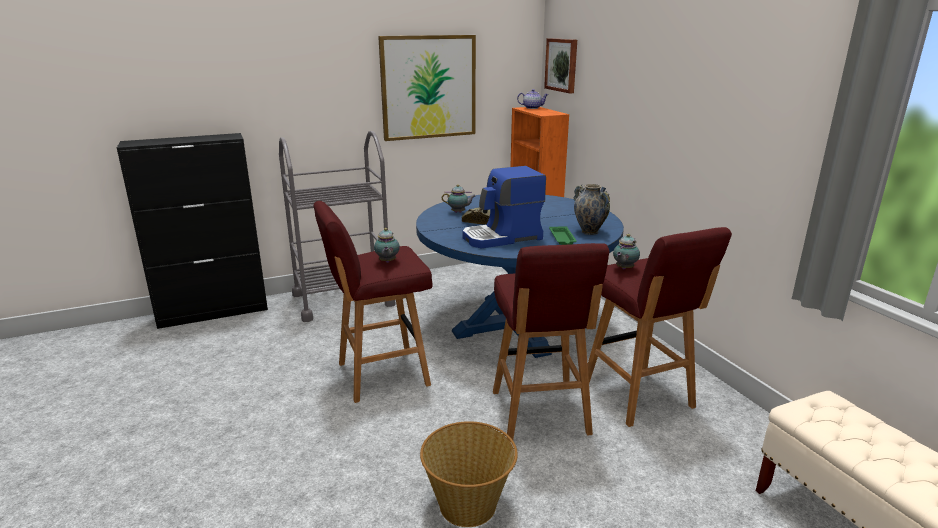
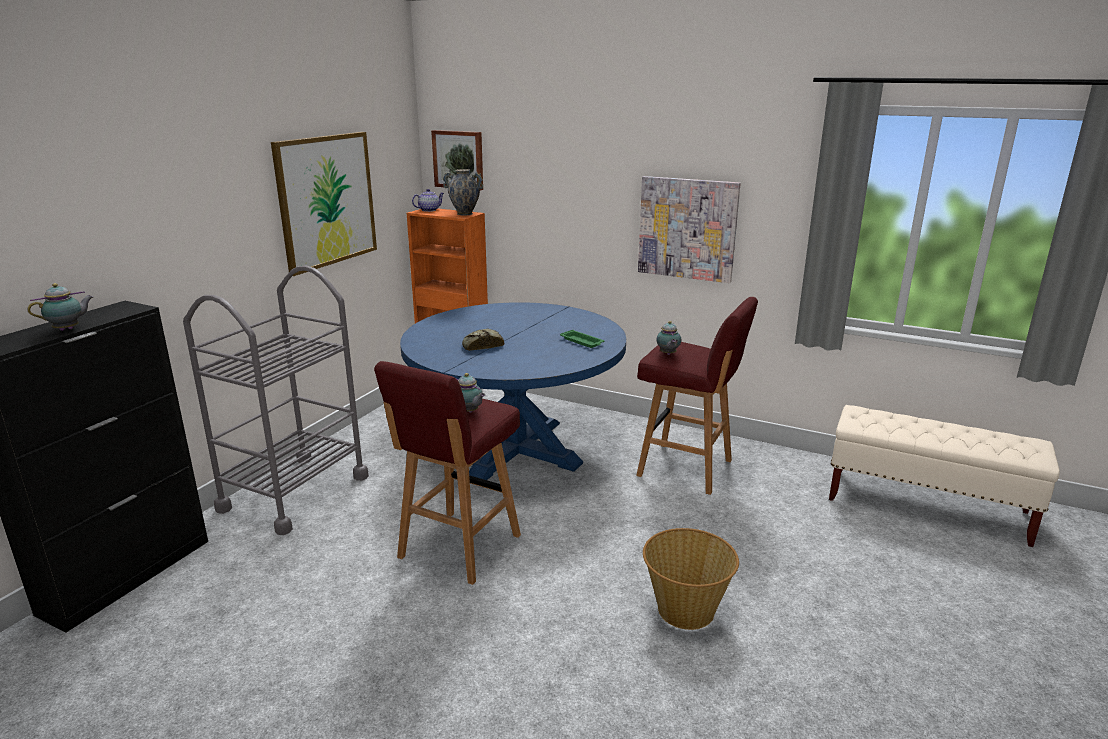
camera: 40 degrees left, 0 degrees up
teapot [442,184,476,213] -> teapot moved to [28,283,93,331]
coffee machine [462,166,546,248] -> none
red stool [493,243,609,441] -> none
vase [574,184,610,235] -> vase moved to [443,169,483,216]
none -> picture [638,176,741,283]

